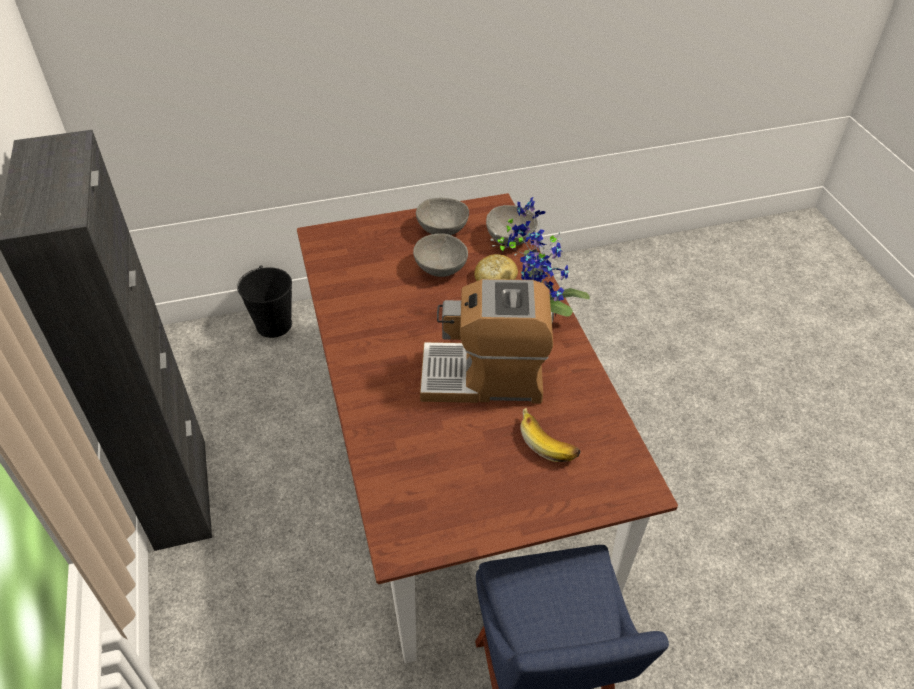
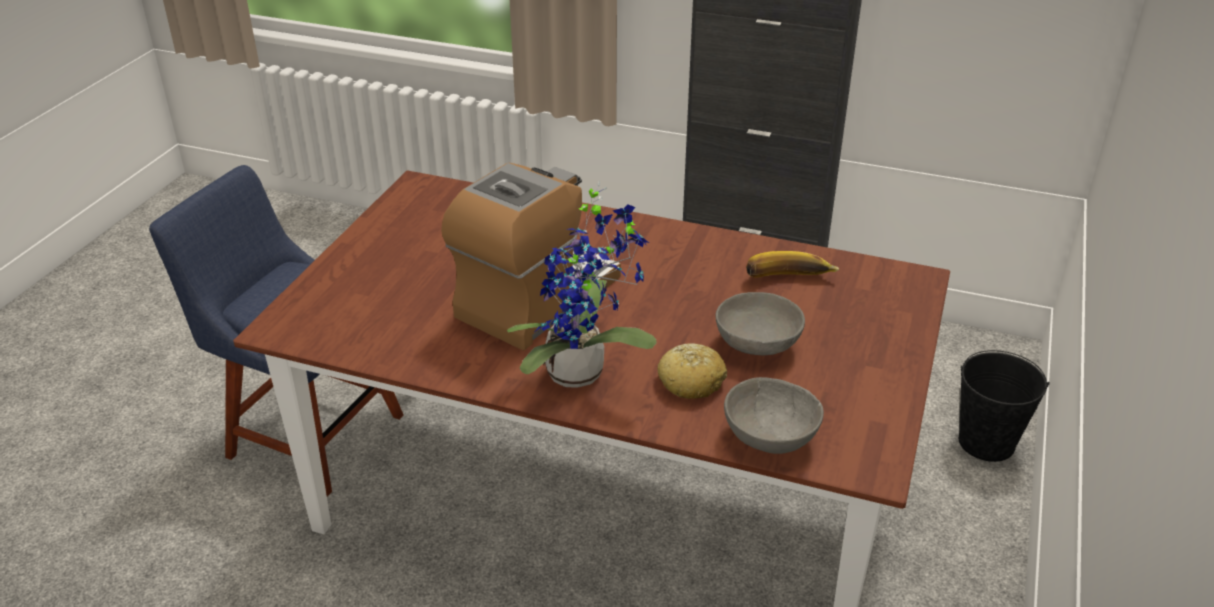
camera: 125 degrees right, 10 degrees down
grey bowl [416,198,469,235] -> none
banana [520,407,580,462] -> banana moved to [746,251,839,278]

